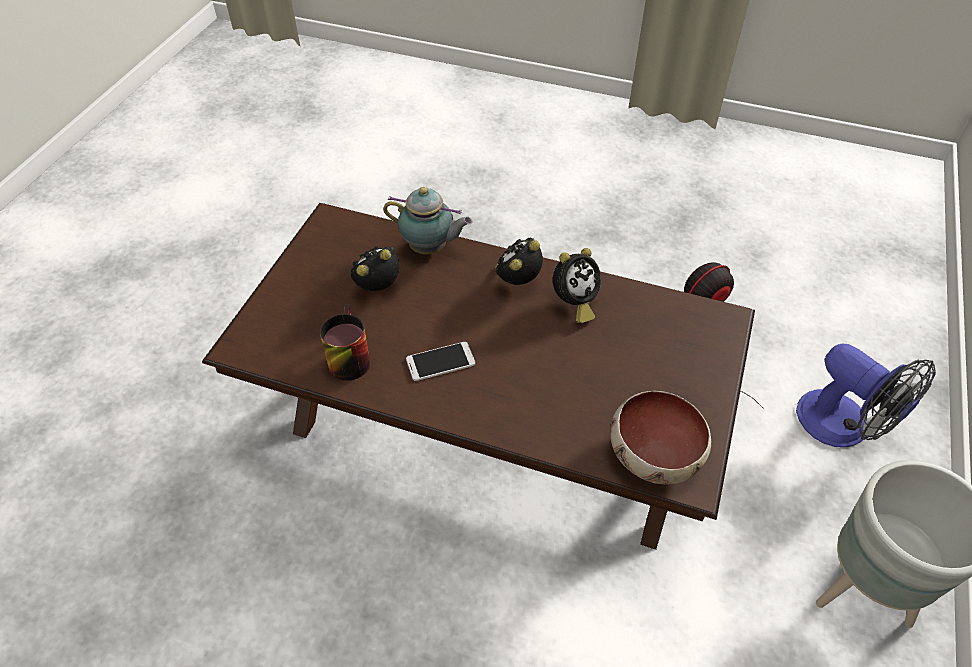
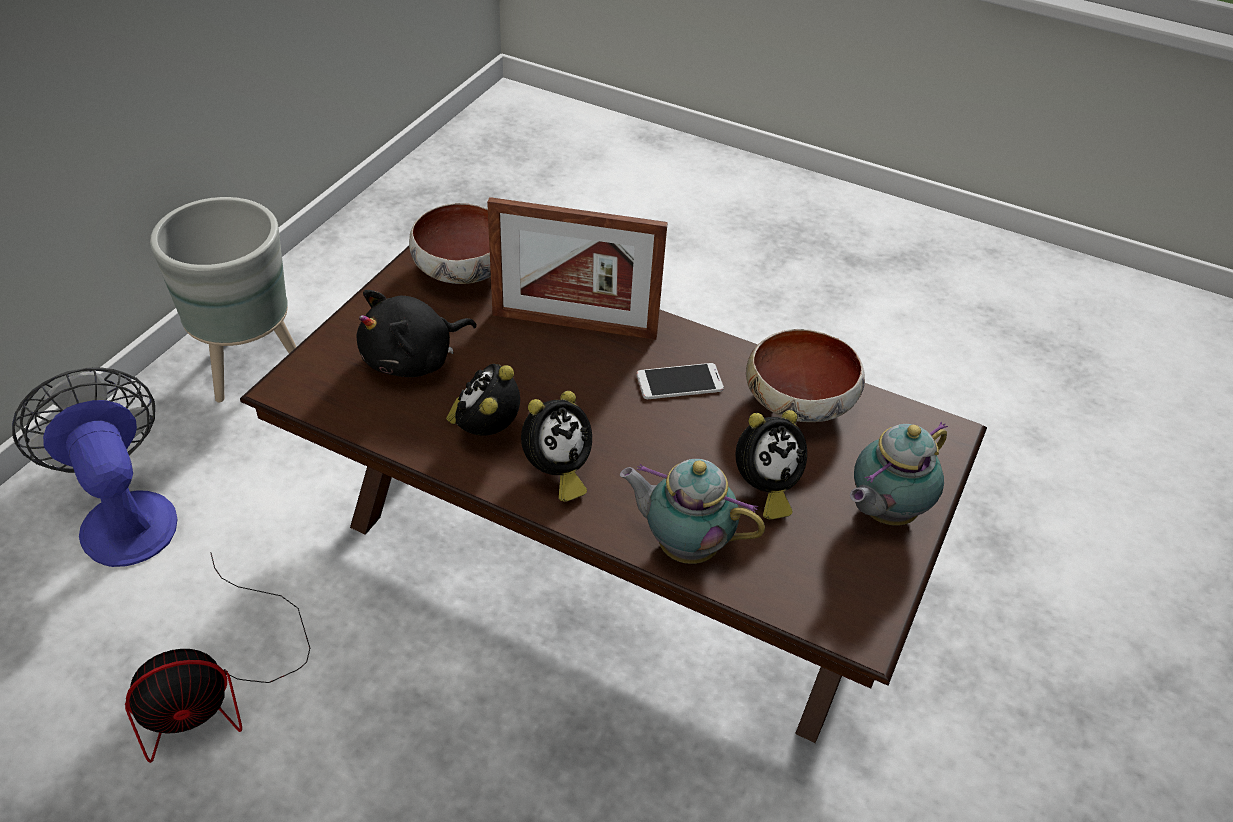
camera: 175 degrees left, 5 degrees down
mug [320,304,370,381] -> bowl [746,329,865,422]
alarm clock [553,248,601,323] -> alarm clock turned 45 degrees counterclockwise [446,364,520,436]
none -> black plush toy [357,290,477,377]
none -> picture frame [487,197,668,340]
none -> teapot [850,422,948,526]

